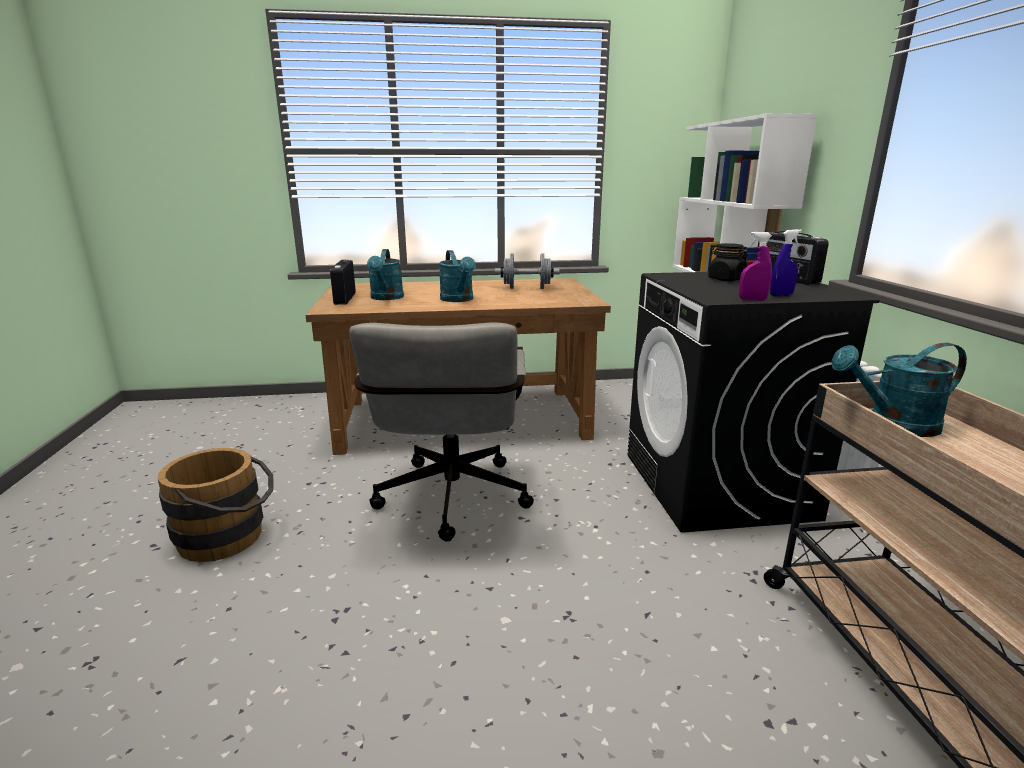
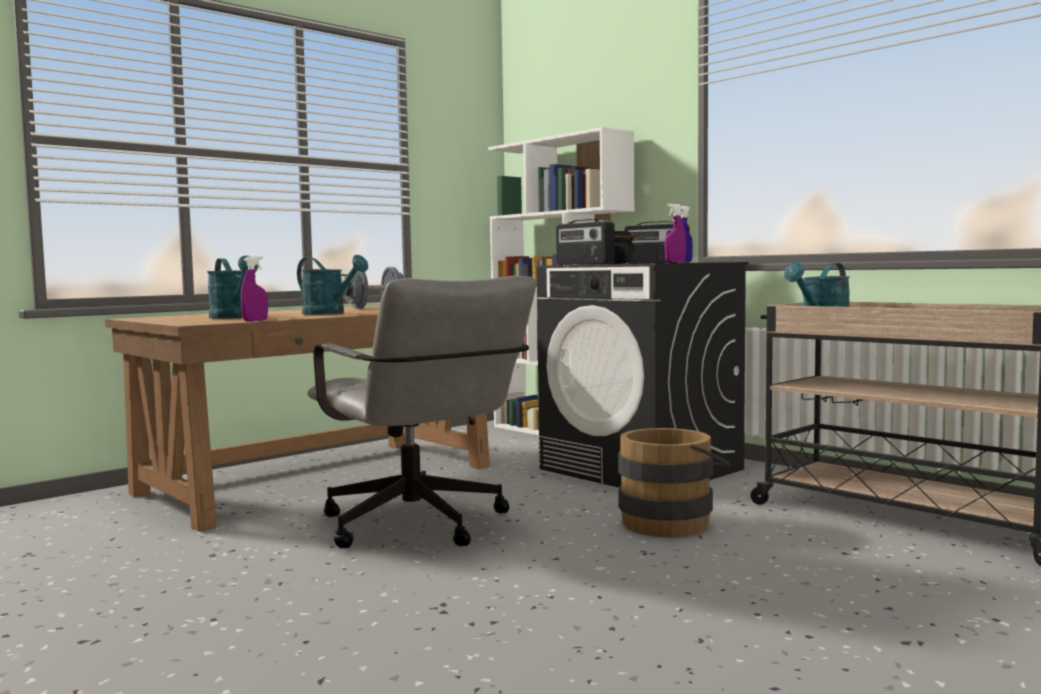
camera: 35 degrees left, 15 degrees down
brown bucket [158,448,274,562] -> brown bucket moved to [618,428,730,537]
radio [330,259,356,305] -> radio moved to [556,219,615,265]
none -> purple spray bottle [241,256,268,321]

